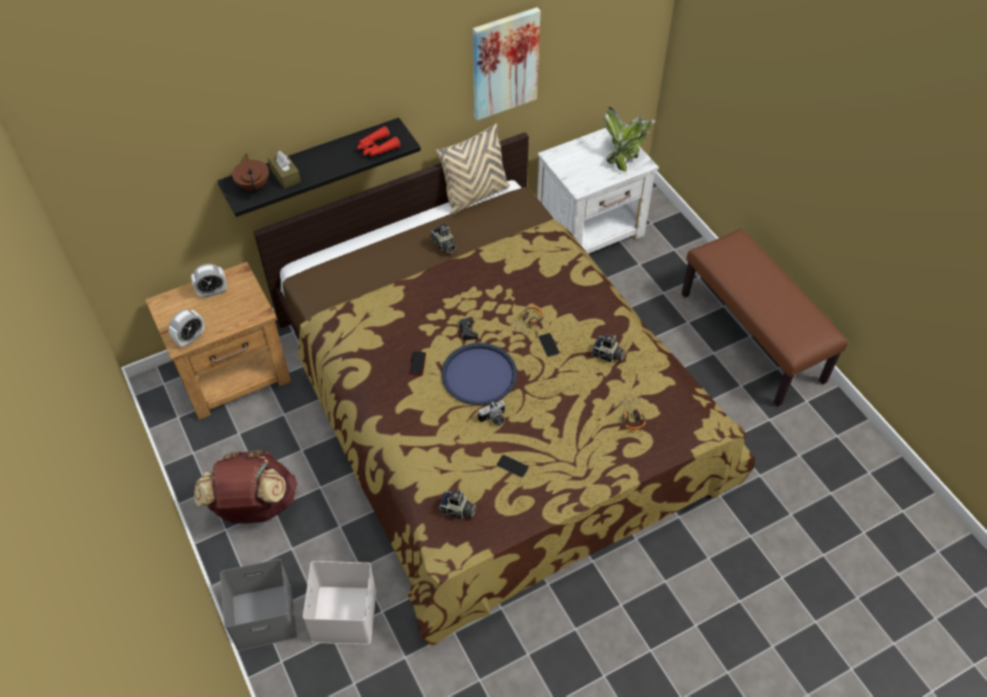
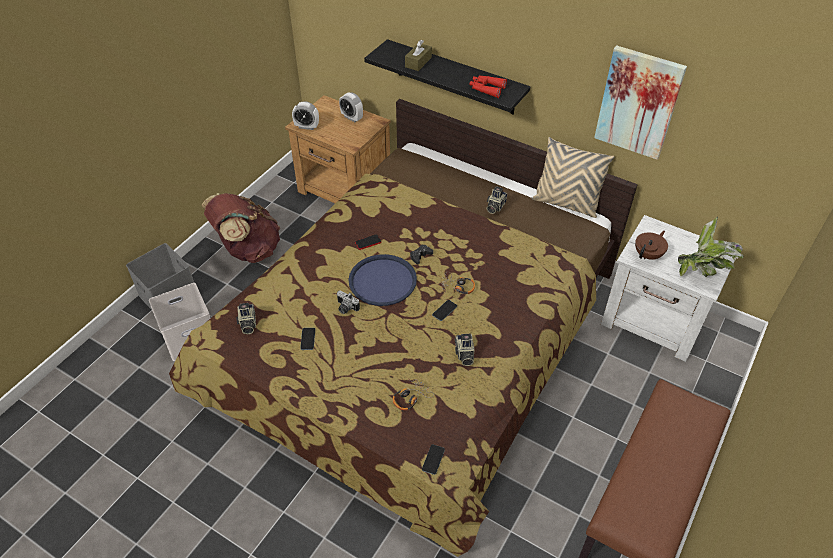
camera: 60 degrees right, 5 degrees down
brown teapot [232,154,269,193] -> brown teapot moved to [635,231,668,260]
none -> phone [422,444,445,475]

